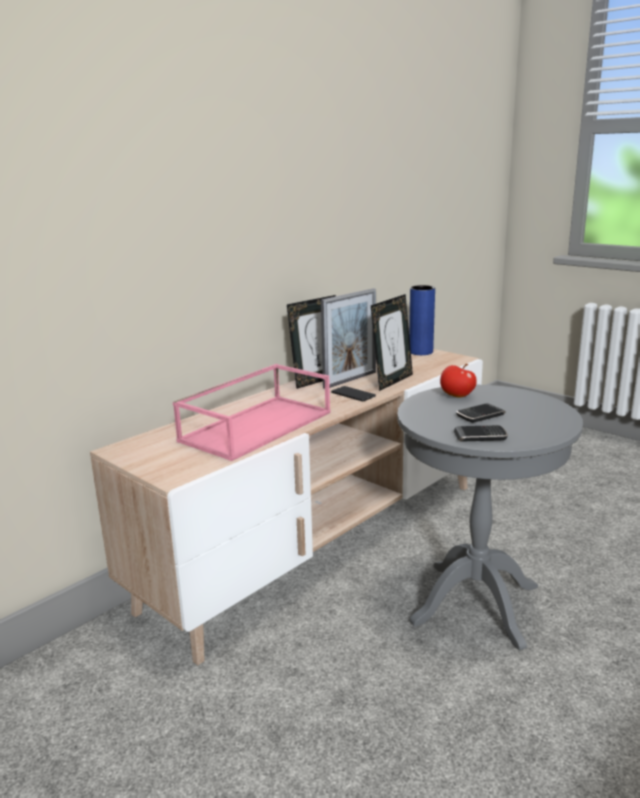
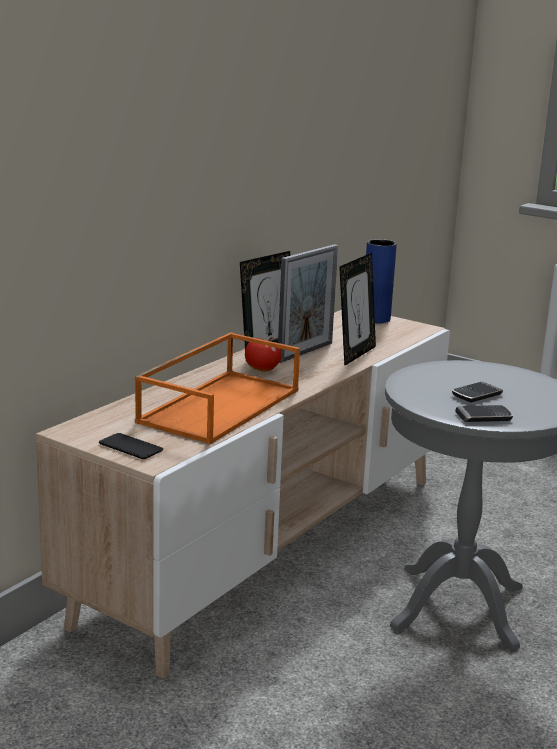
camera: 10 degrees left, 0 degrees up
pink tray [173,364,331,461] -> orange tray [135,332,300,444]
phone [331,386,376,401] -> phone moved to [99,433,163,459]
apple [440,364,477,398] -> apple moved to [245,337,282,372]

